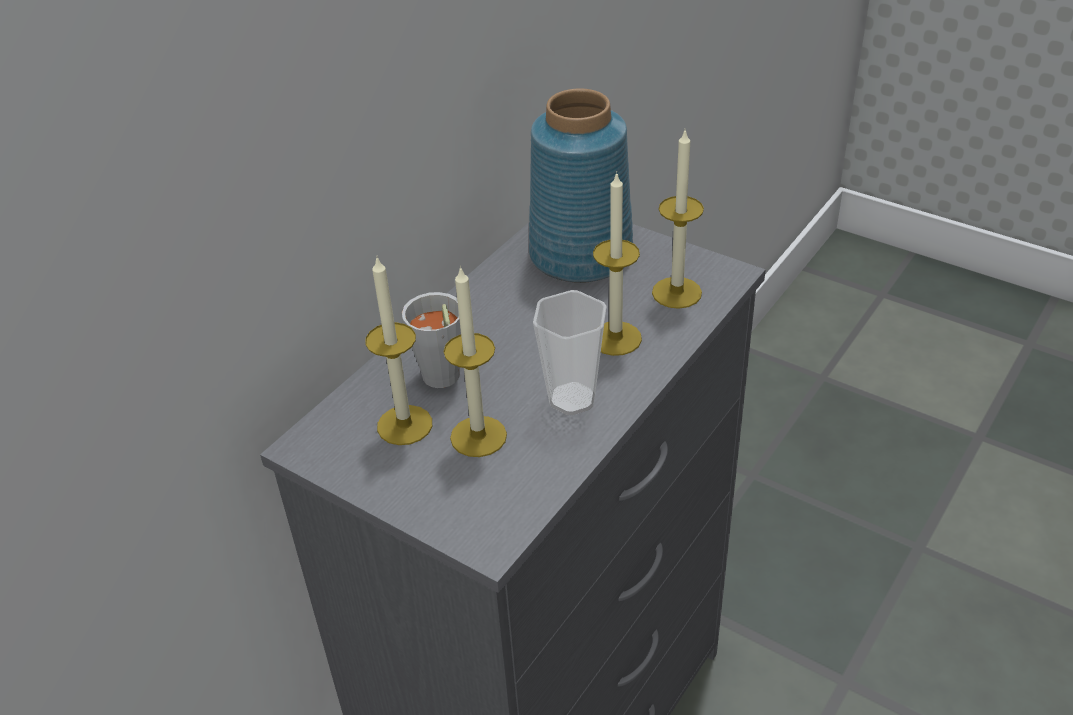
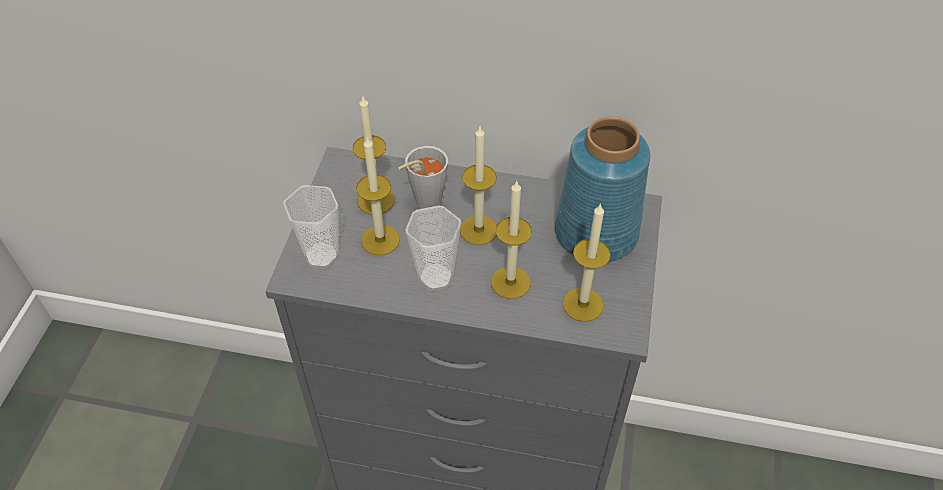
camera: 65 degrees right, 10 degrees up
none -> cup [283,185,339,269]
none -> candle [460,127,497,245]

